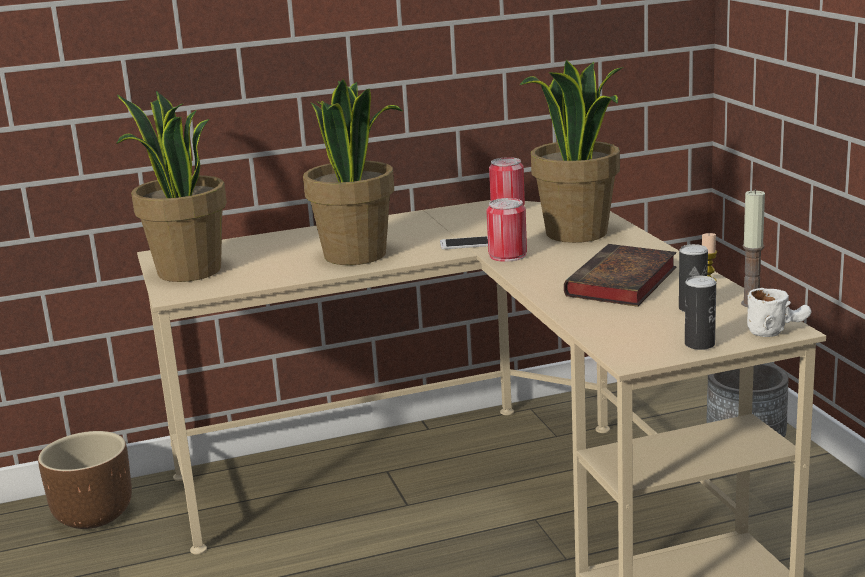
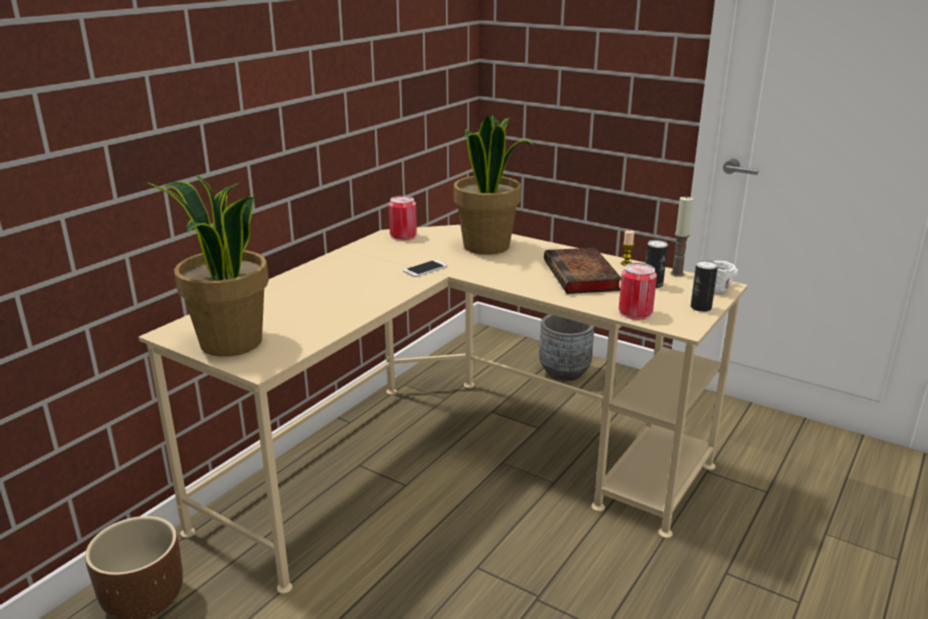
camera: 40 degrees left, 5 degrees up
potted plant [303,79,403,265] -> none
can [486,198,527,262] -> can moved to [619,263,657,320]

